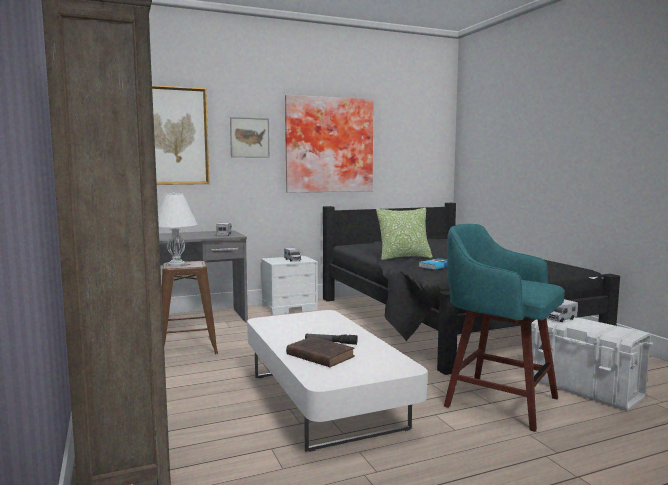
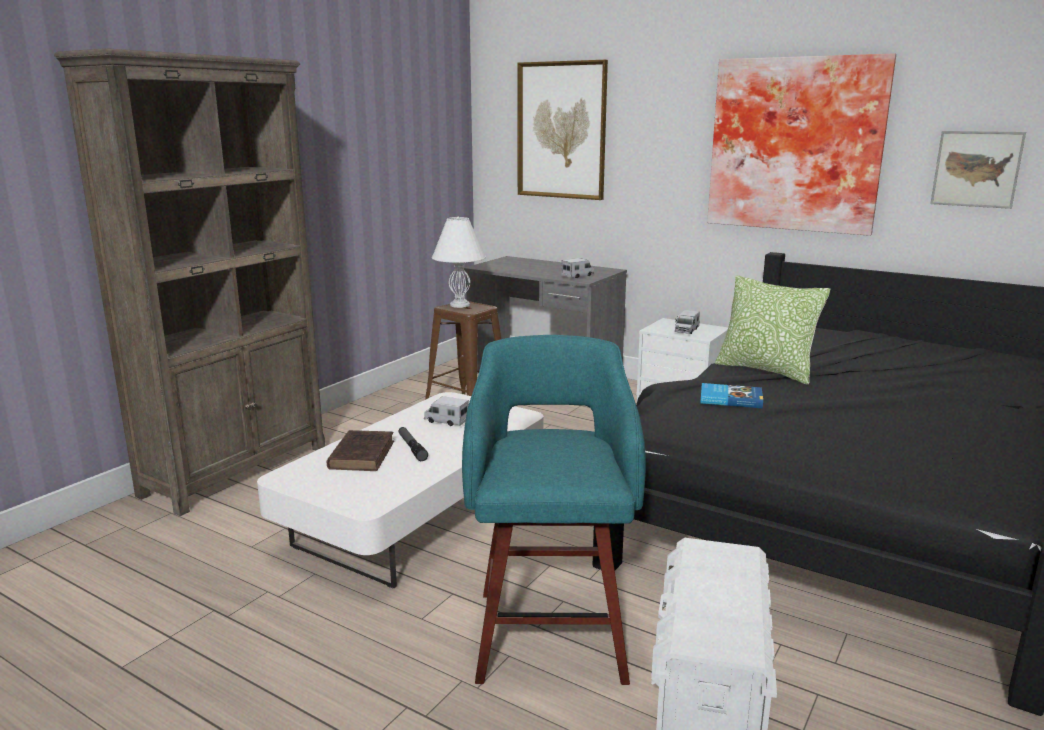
camera: 55 degrees right, 10 degrees up
picture [230,117,270,158] -> picture moved to [930,131,1026,209]
toy truck [547,299,578,322] -> toy truck moved to [424,396,469,426]

